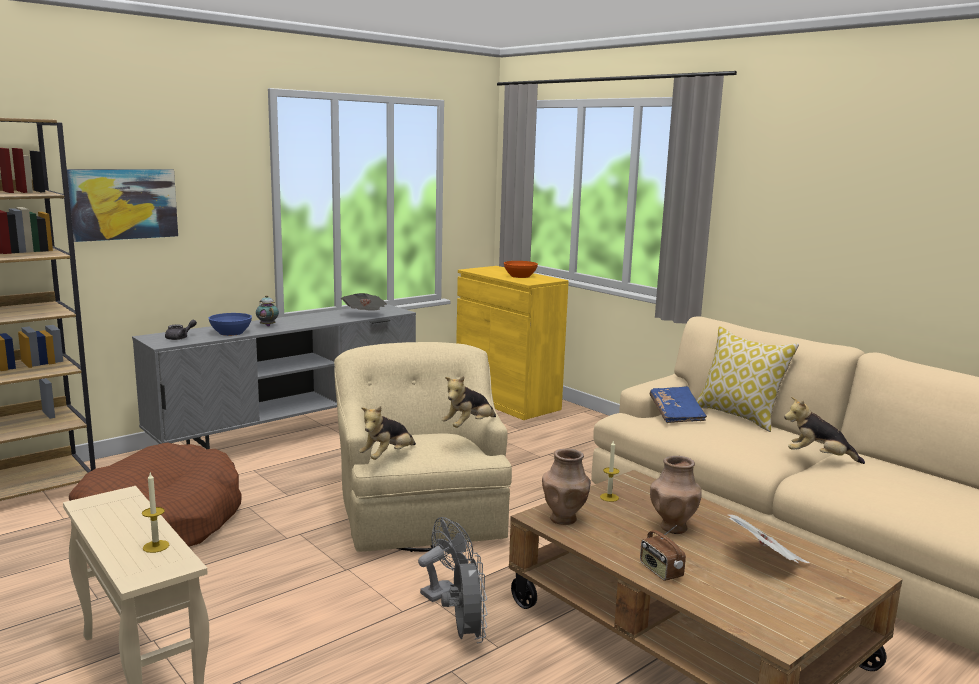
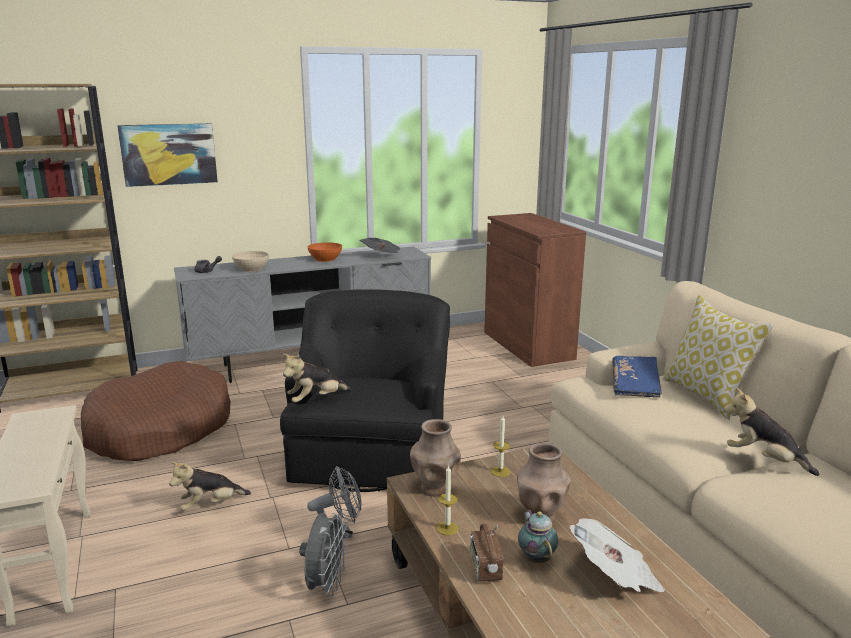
camera: 20 degrees right, 5 degrees up
candle [142,473,169,553] -> candle moved to [437,465,459,535]
blue bowl [209,313,252,336] -> beige bowl [232,251,269,272]
teapot [256,295,279,327] -> teapot moved to [518,510,558,563]
beige armchair [334,342,512,552] -> black armchair [280,290,450,492]
plush toy [442,376,496,428] -> plush toy moved to [169,462,251,511]
yellow cabinet [456,266,569,420] -> brown cabinet [484,213,586,367]
orange bowl [504,261,538,278] -> orange bowl moved to [308,242,342,262]

